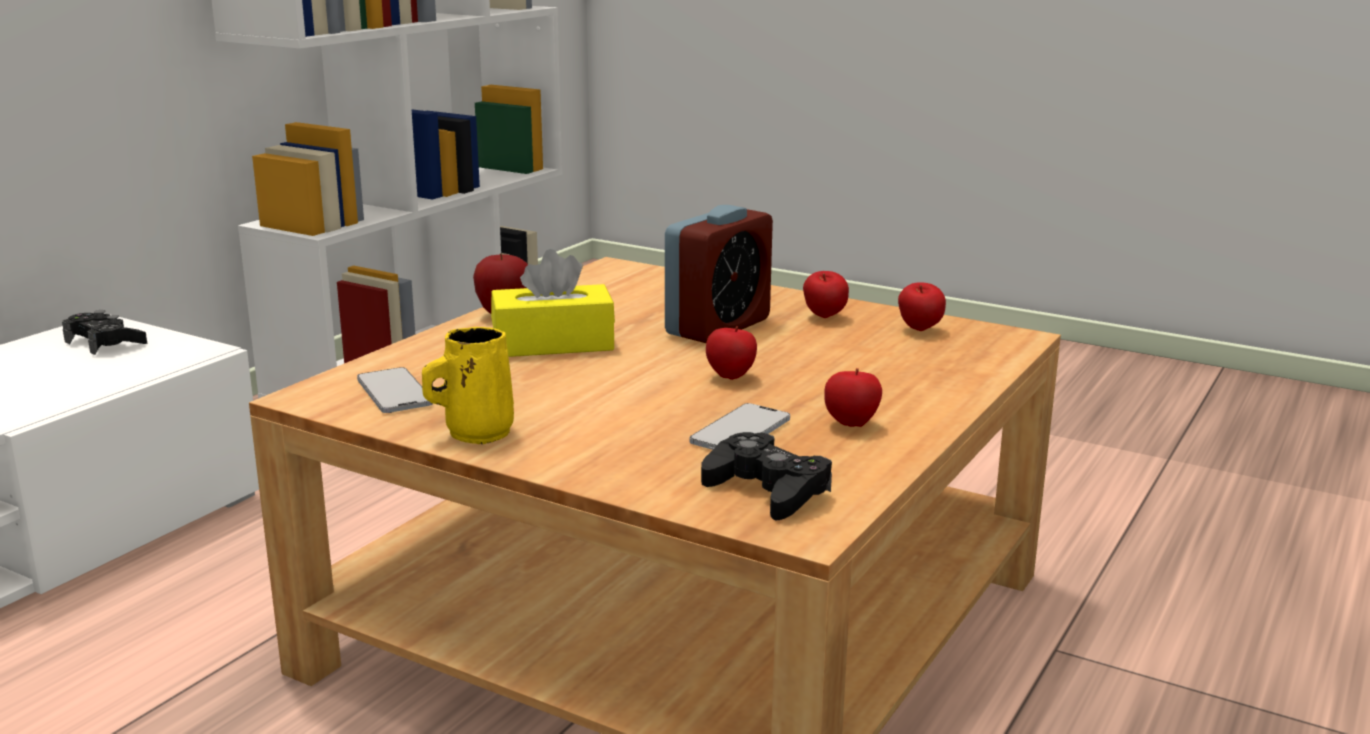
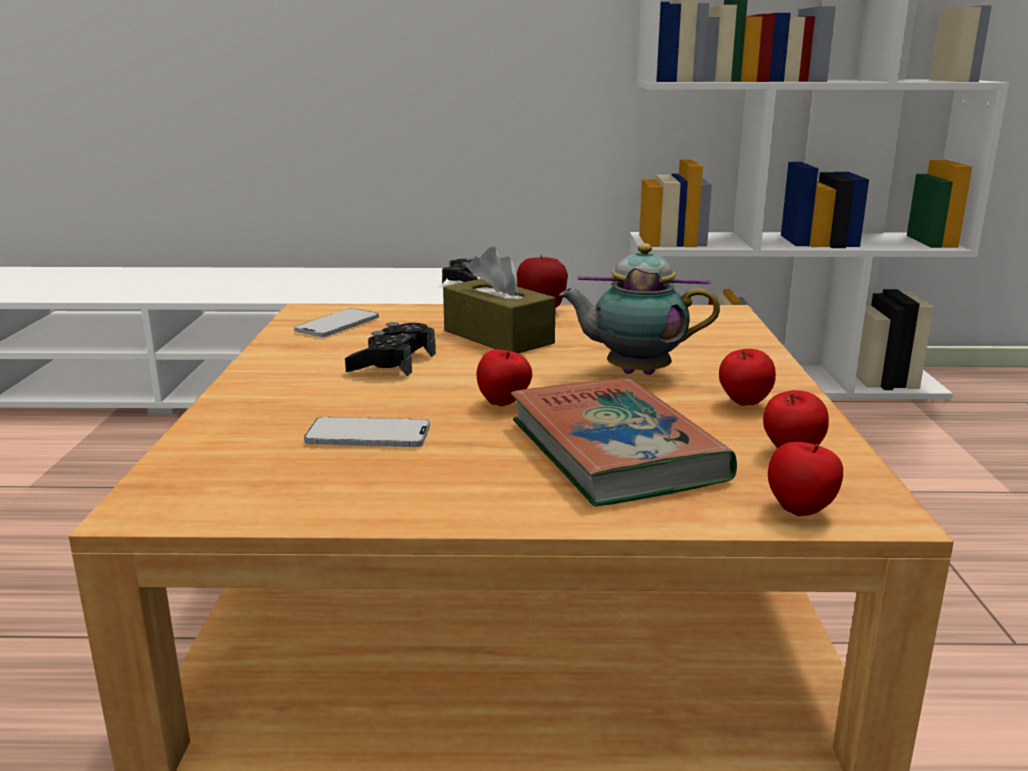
camera: 60 degrees right, 0 degrees up
yellow mug [422,327,514,444] -> none
yellow tissue box [491,249,615,357] -> brown tissue box [443,247,556,353]
alarm clock [665,205,773,343] -> teapot [559,243,720,375]
black game controller [701,432,832,520] -> black game controller moved to [345,322,436,376]
apple [824,368,882,427] -> apple moved to [768,442,843,516]
none -> book [510,378,737,506]

